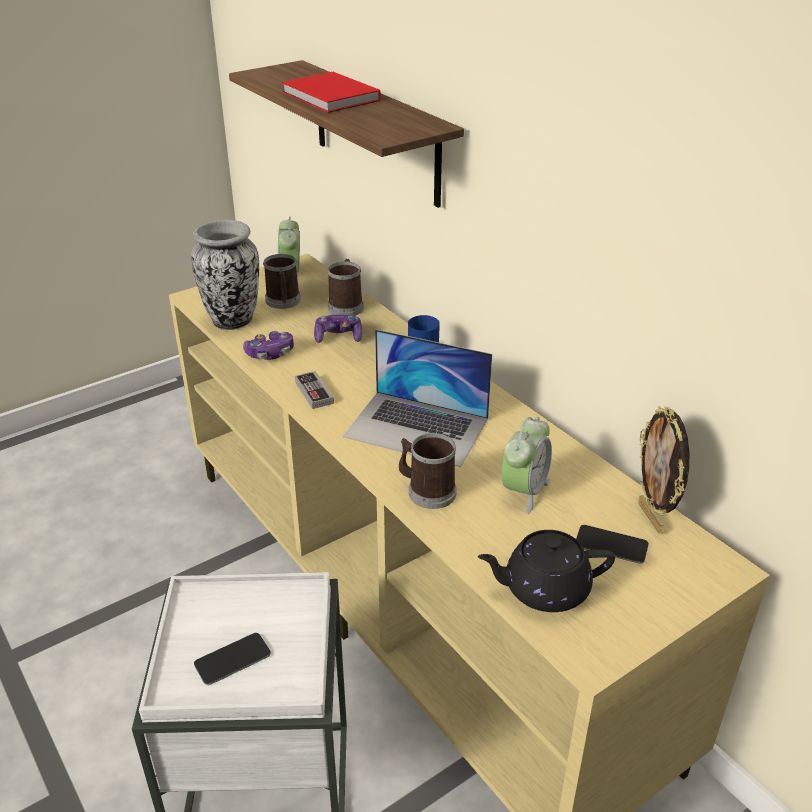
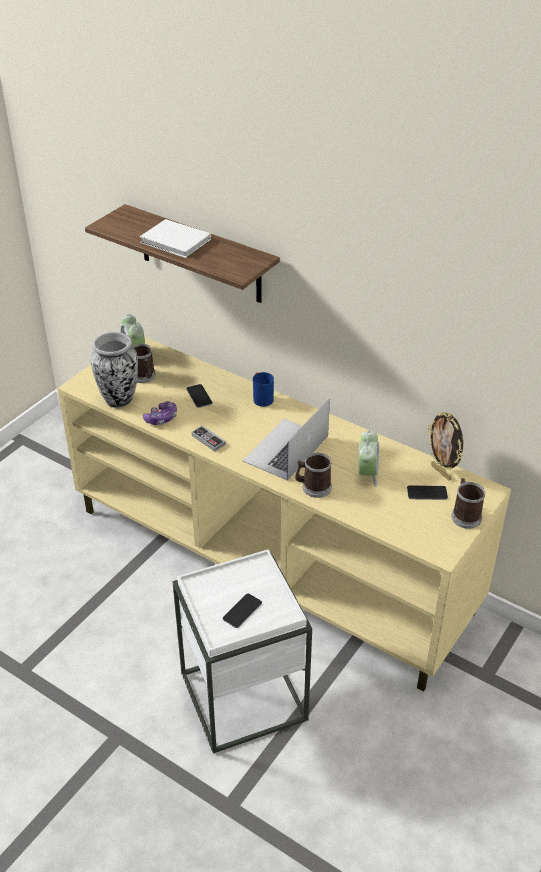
camera: 20 degrees left, 5 degrees up
red book [282,72,381,113] -> white book [140,219,211,258]
game controller [314,314,362,343] -> phone [186,384,212,408]
mug [327,259,364,316] -> mug moved to [451,478,485,529]
laptop [343,329,492,467] -> laptop turned 120 degrees clockwise [243,398,330,481]
black teapot [478,530,615,612] -> none

